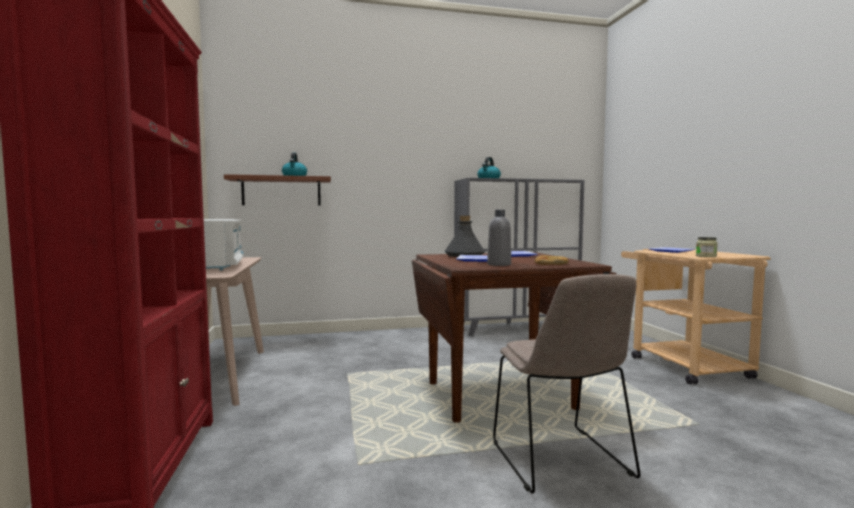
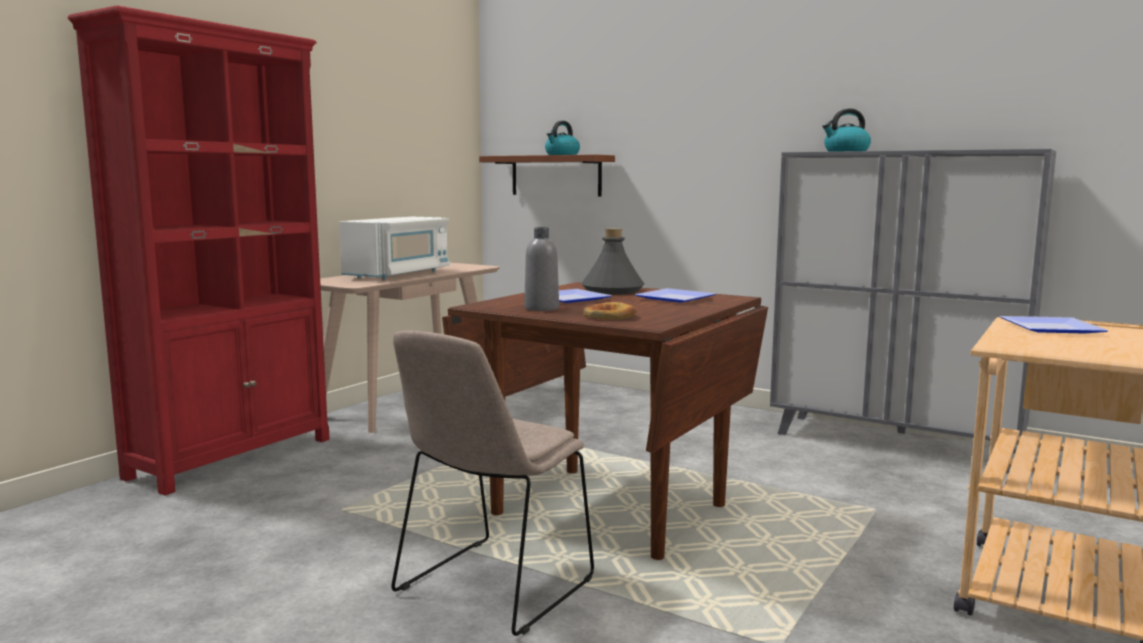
camera: 45 degrees right, 5 degrees up
jar [696,237,718,257] -> none

